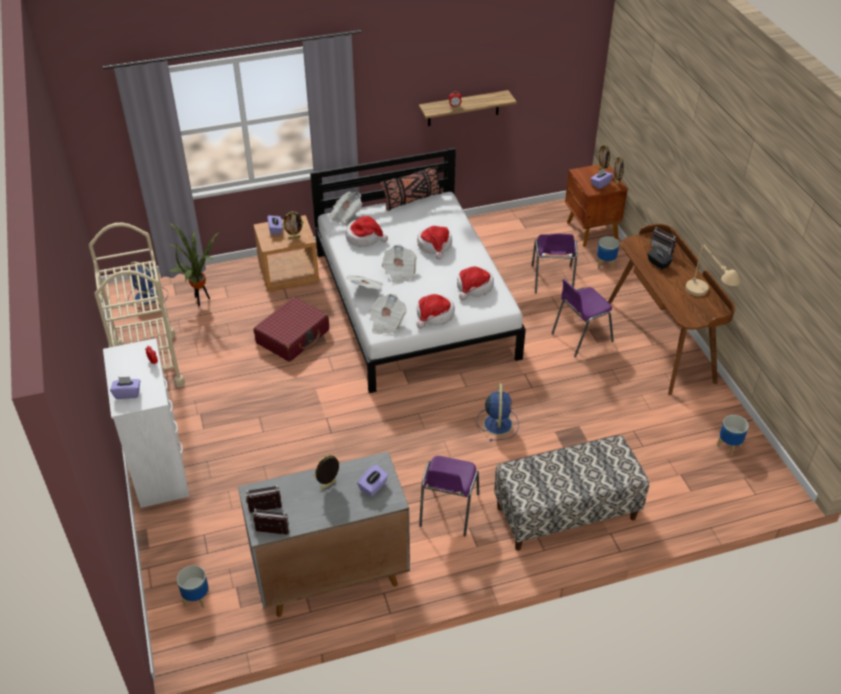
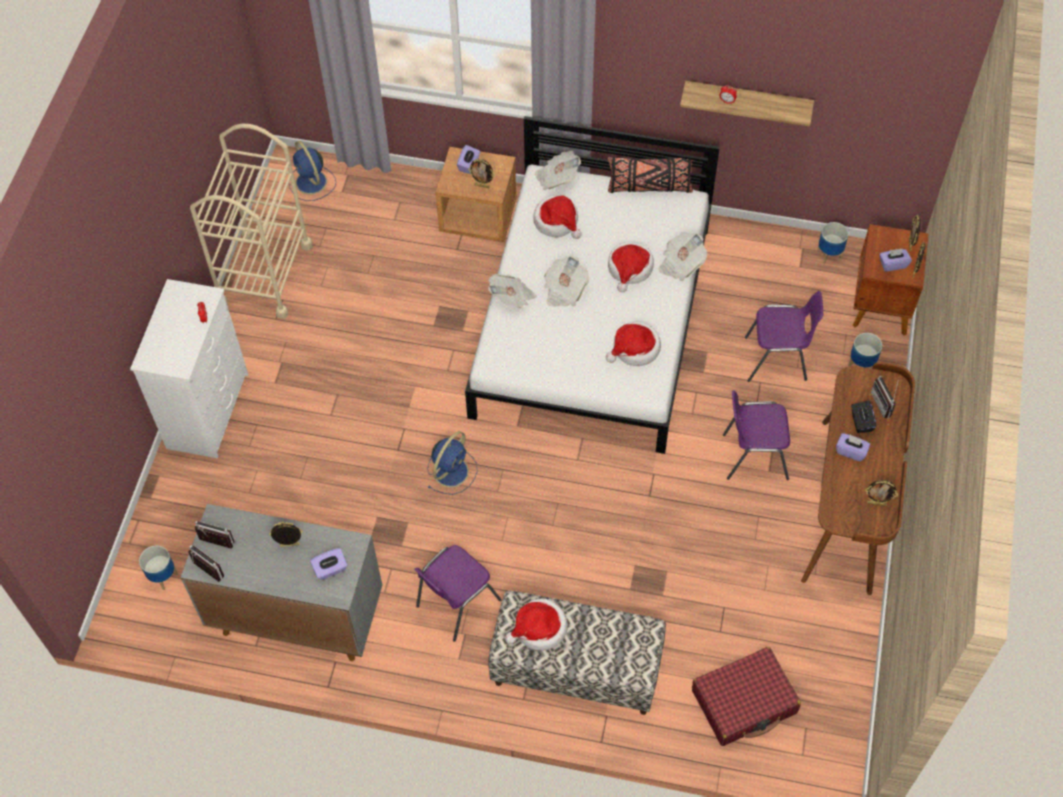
camera: 30 degrees right, 15 degrees up
purple tissue box [110,377,140,399] -> purple tissue box moved to [836,433,870,462]
potted plant [168,222,219,306] -> none
red suitcase [254,297,329,362] -> red suitcase moved to [692,647,801,746]
newspaper [369,294,407,334] -> newspaper moved to [659,232,707,281]
hat [416,294,455,329] -> hat moved to [505,599,568,651]
blue fan [477,383,519,441] -> blue fan moved to [427,431,478,495]
purple chair [532,234,578,293] -> purple chair turned 120 degrees counterclockwise [745,291,823,382]
beige table lamp [685,244,741,296] -> picture frame [865,480,898,506]
planter [717,415,749,455] -> planter moved to [817,222,849,264]

